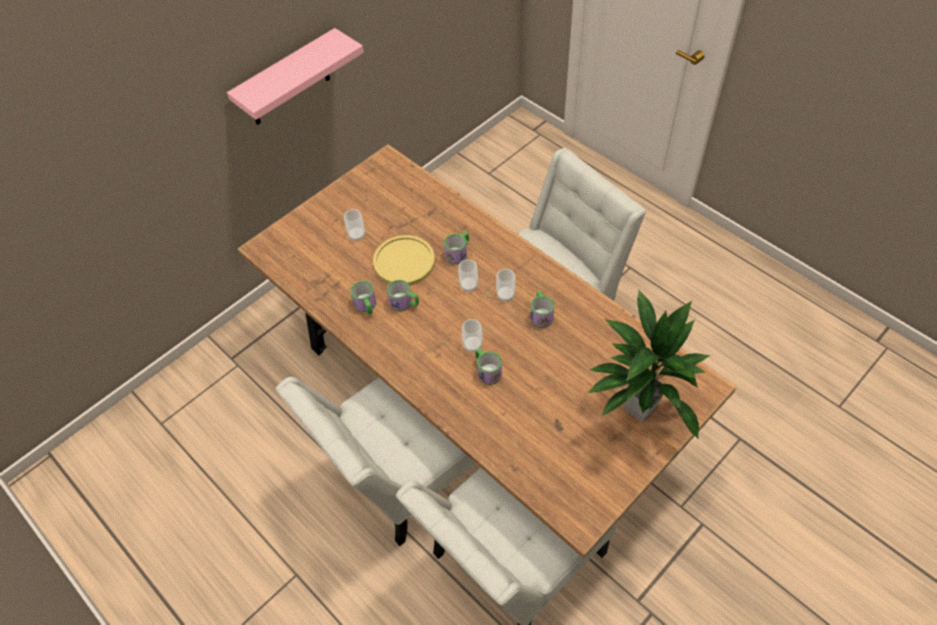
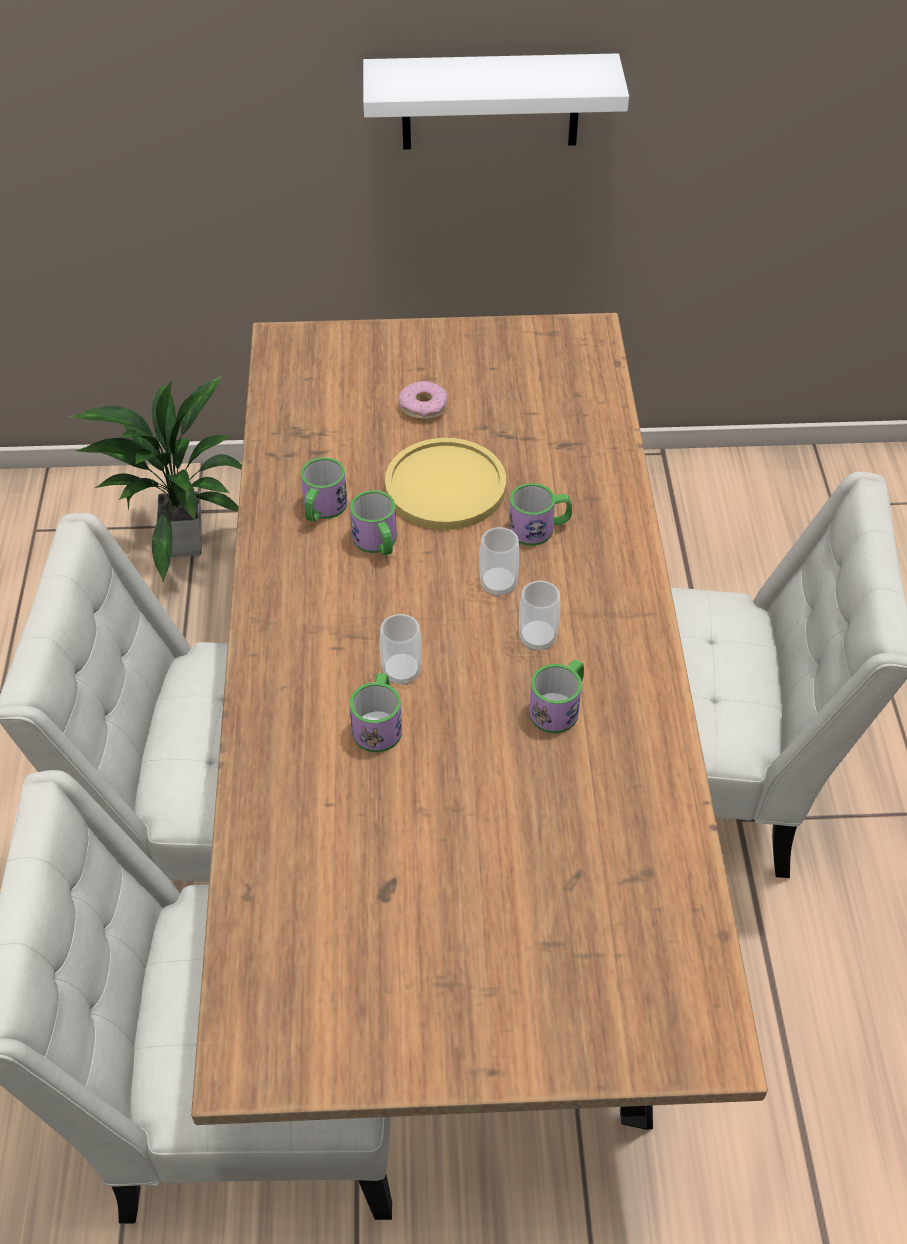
camera: 40 degrees right, 5 degrees down
pink shelf [227,28,364,125] -> white shelf [363,53,629,150]
cup [344,209,365,241] -> donut [398,381,448,420]
potted plant [587,289,711,440] -> potted plant moved to [69,376,242,582]

